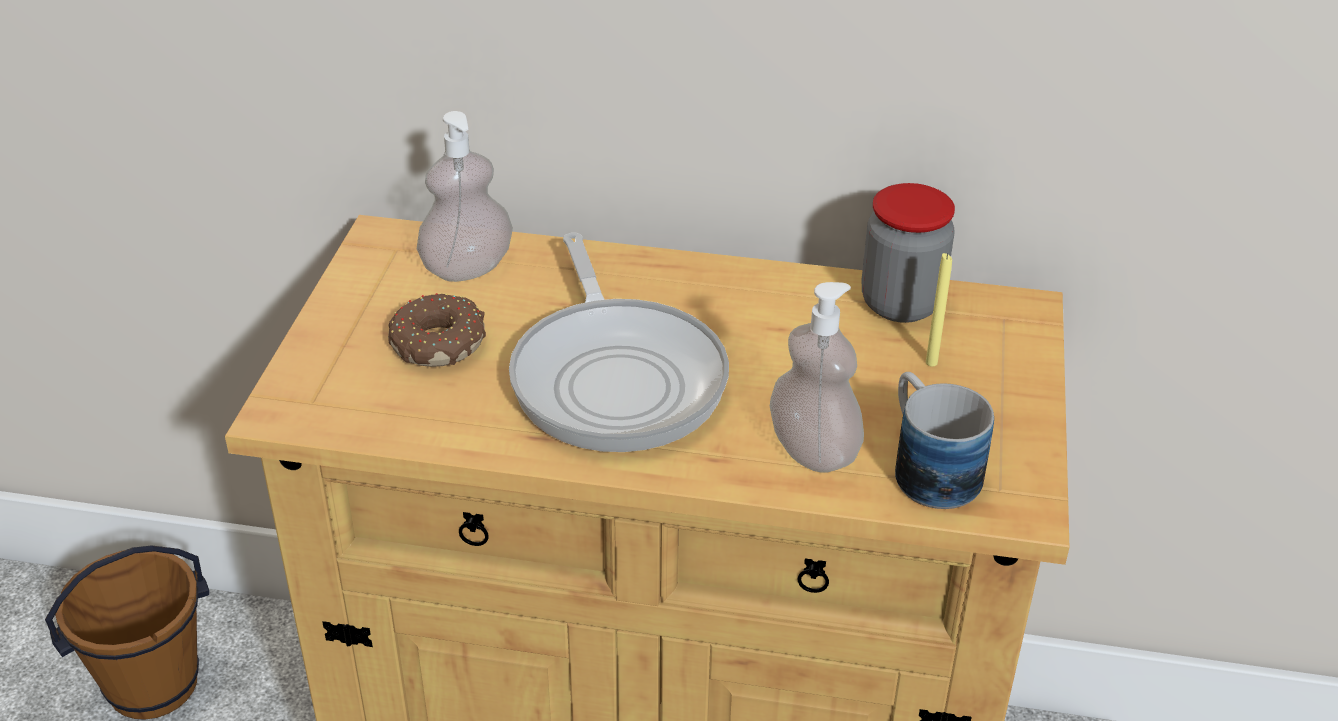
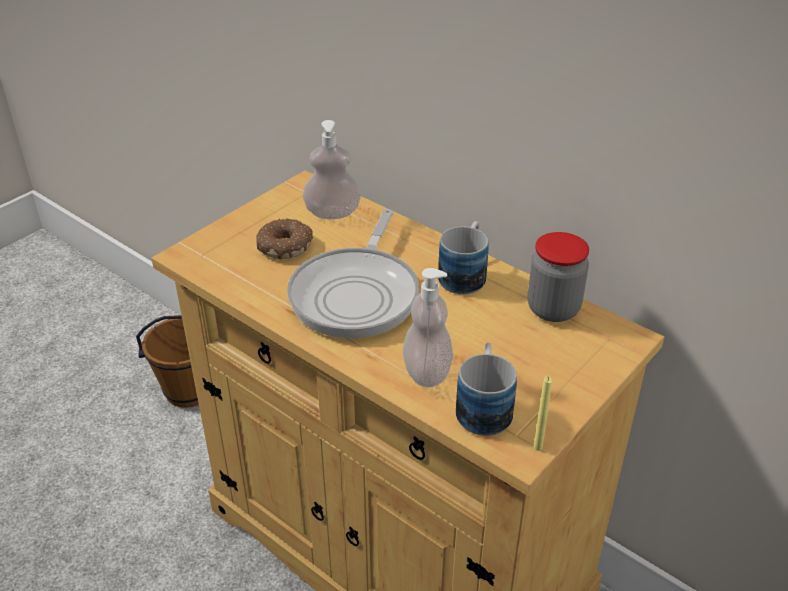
camera: 30 degrees right, 0 degrees up
yellow candle [926,253,952,367] -> yellow candle moved to [534,376,552,451]
none -> mug [438,221,488,294]

